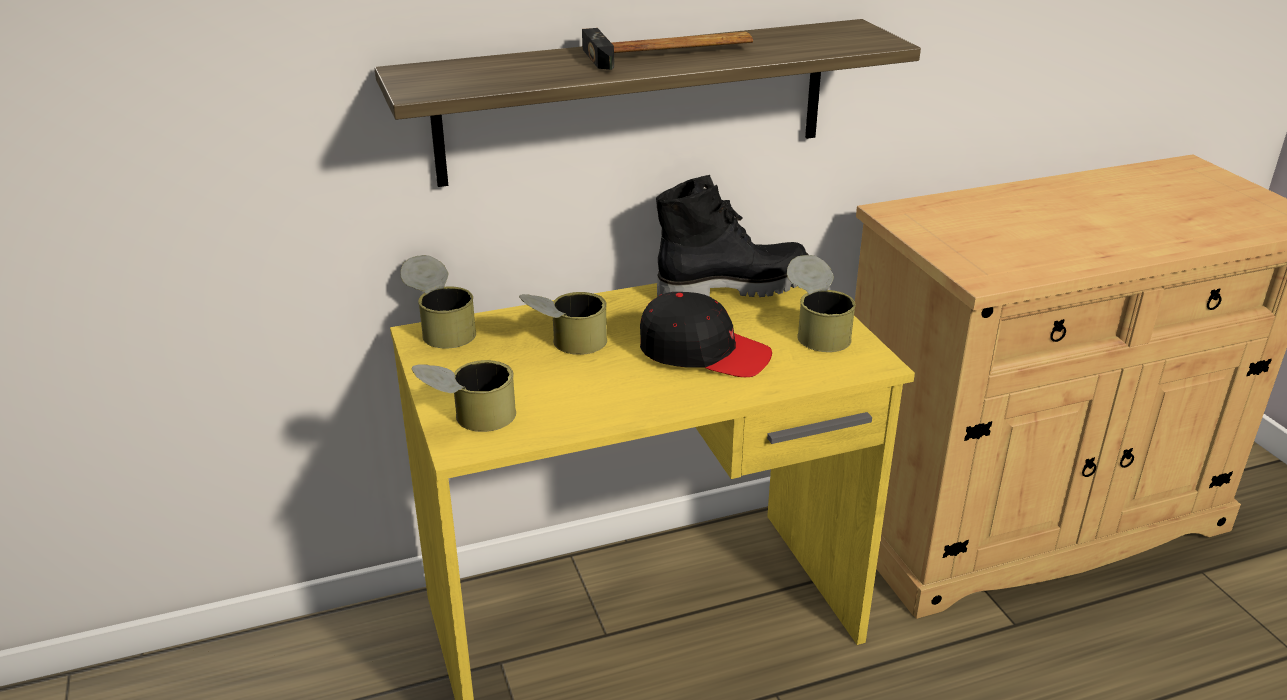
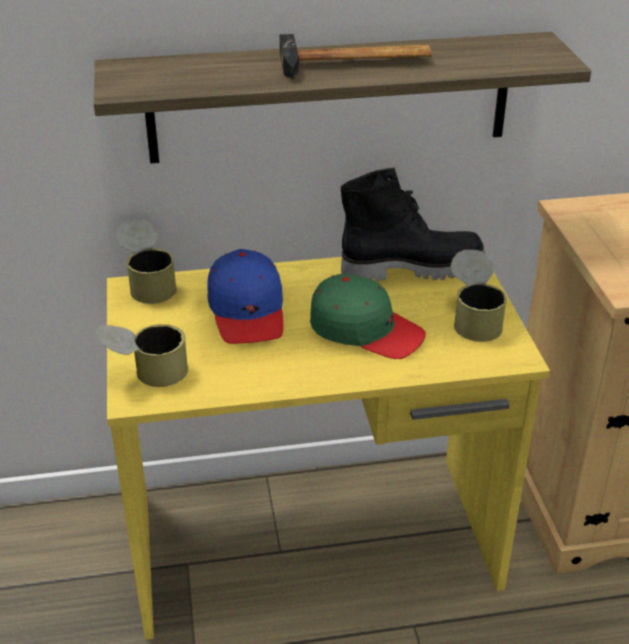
camera: 10 degrees right, 5 degrees up
can [519,292,607,355] -> blue cap [207,249,283,344]
black cap [640,292,772,377] -> green cap [310,274,426,359]

